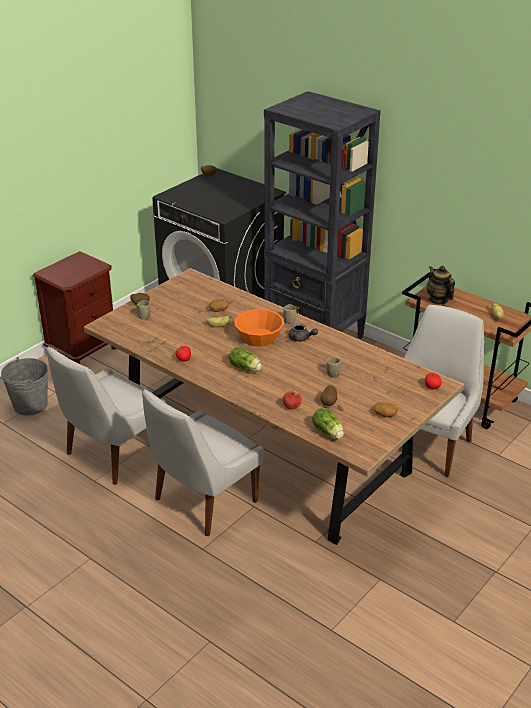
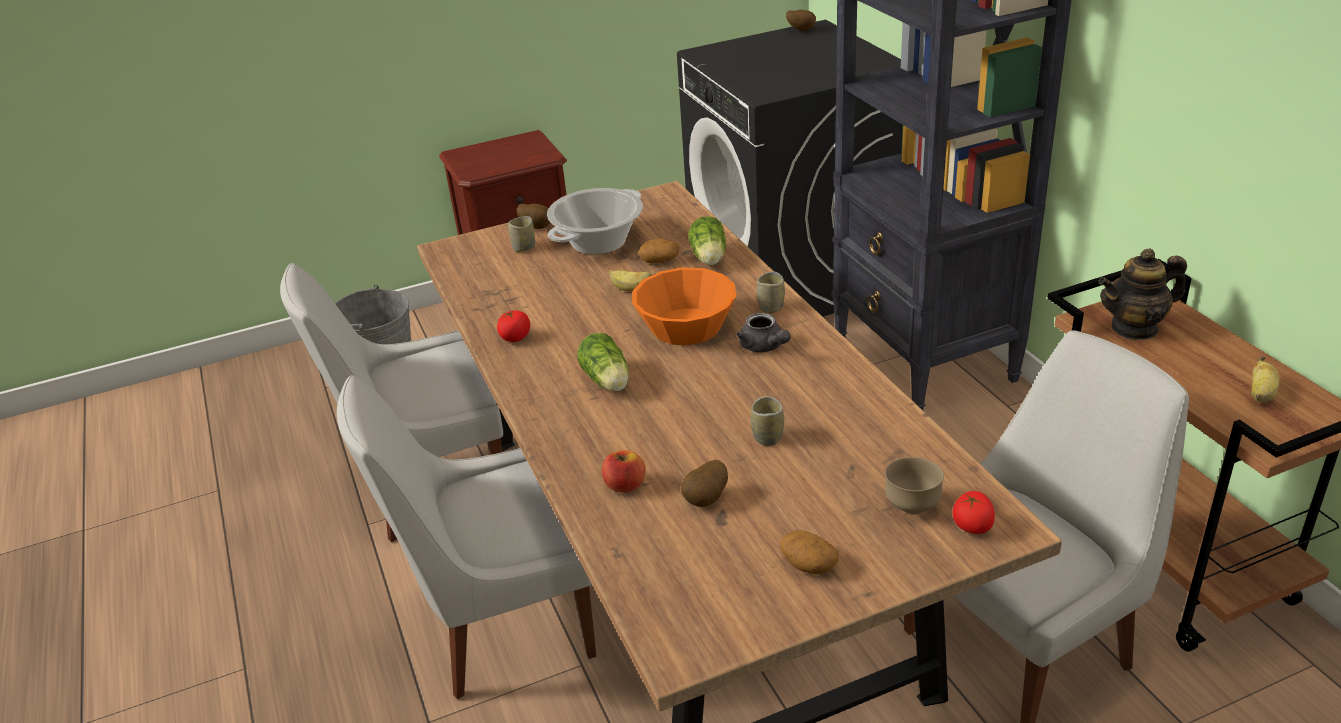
camera: 30 degrees right, 0 degrees up
lettuce [312,408,344,439] -> lettuce moved to [688,216,726,266]
teapot [427,265,455,305] -> teapot turned 105 degrees counterclockwise [1098,249,1187,340]
none -> cooking pot [547,188,643,254]
none -> brown bowl [885,457,944,515]

